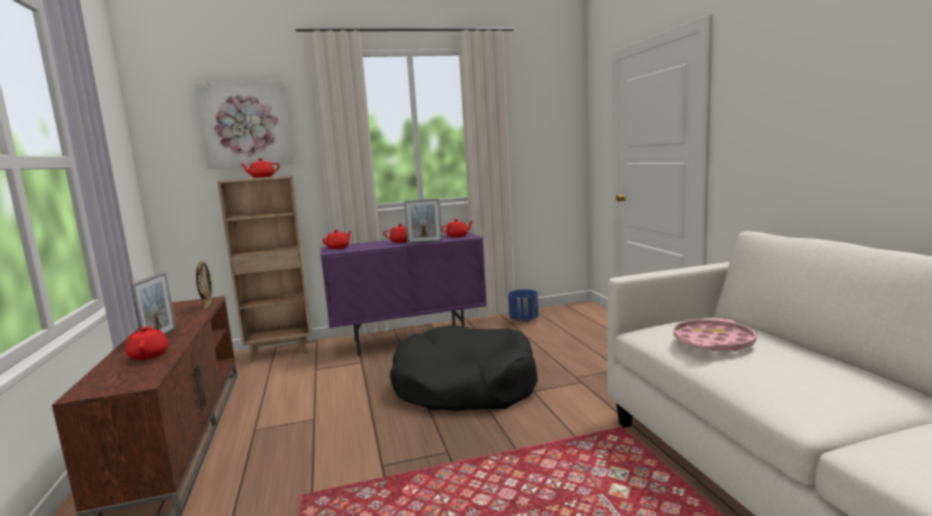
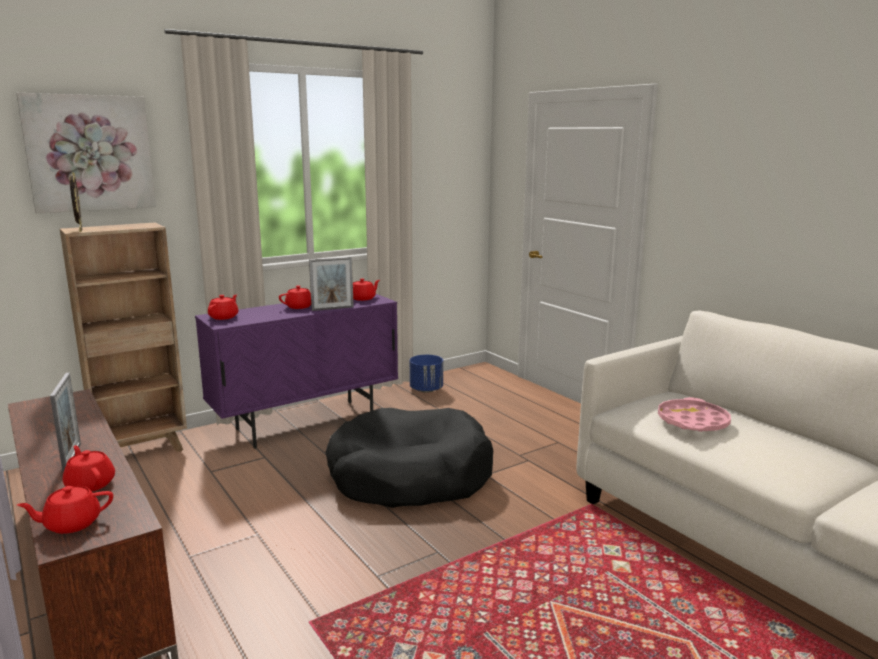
camera: 20 degrees left, 5 degrees up
picture frame [196,260,213,309] -> picture frame moved to [69,172,82,232]
red teapot [241,158,280,178] -> red teapot moved to [17,486,113,534]

